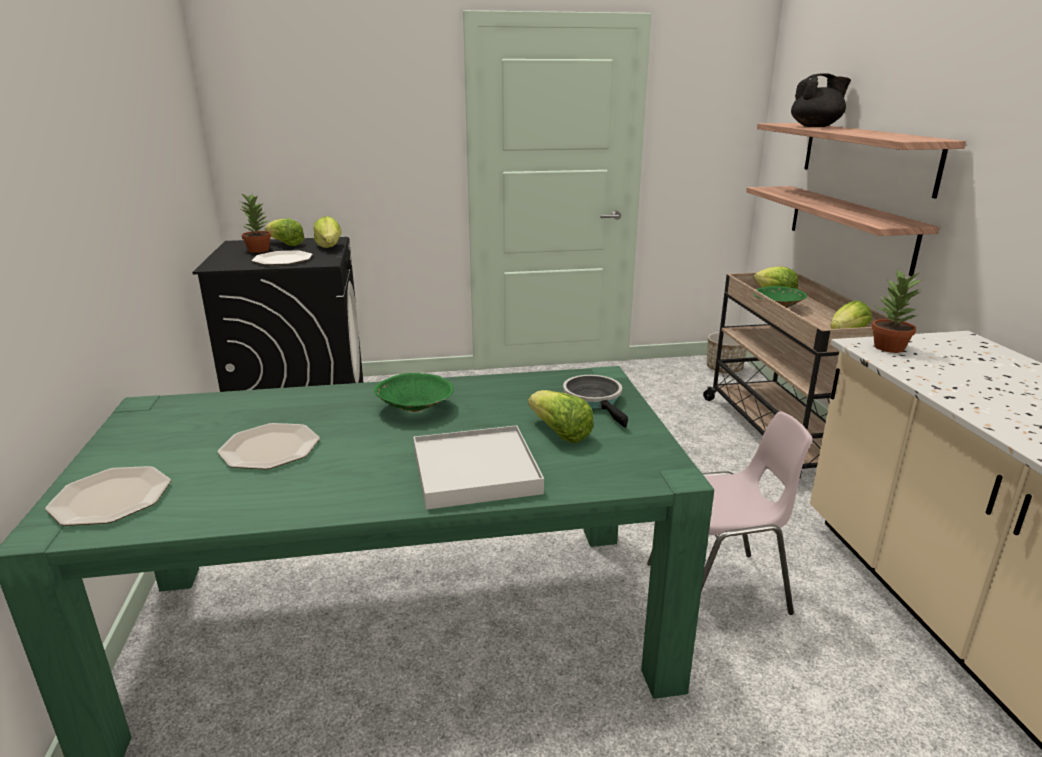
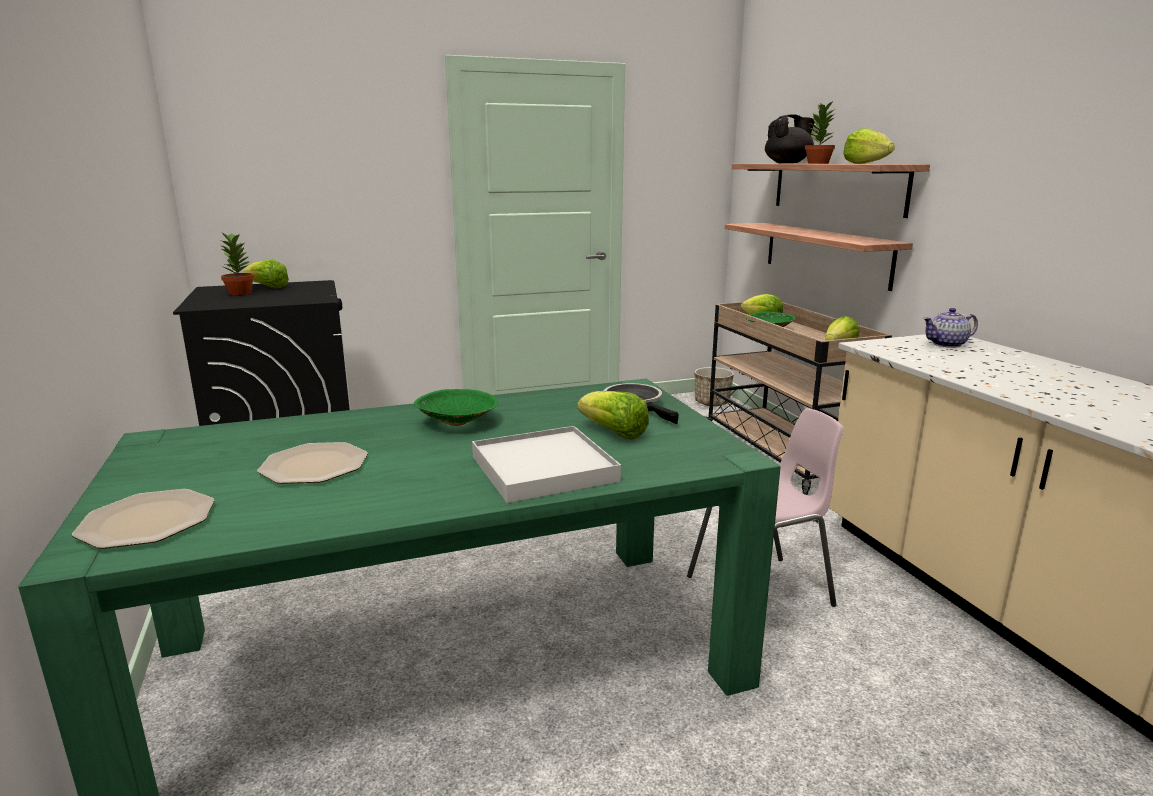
camera: 10 degrees left, 5 degrees down
plate [252,250,313,265] -> none
lettuce [314,216,341,248] -> lettuce moved to [843,128,895,164]
potted plant [872,269,922,353] -> potted plant moved to [805,100,836,164]
none -> teapot [923,308,978,348]

